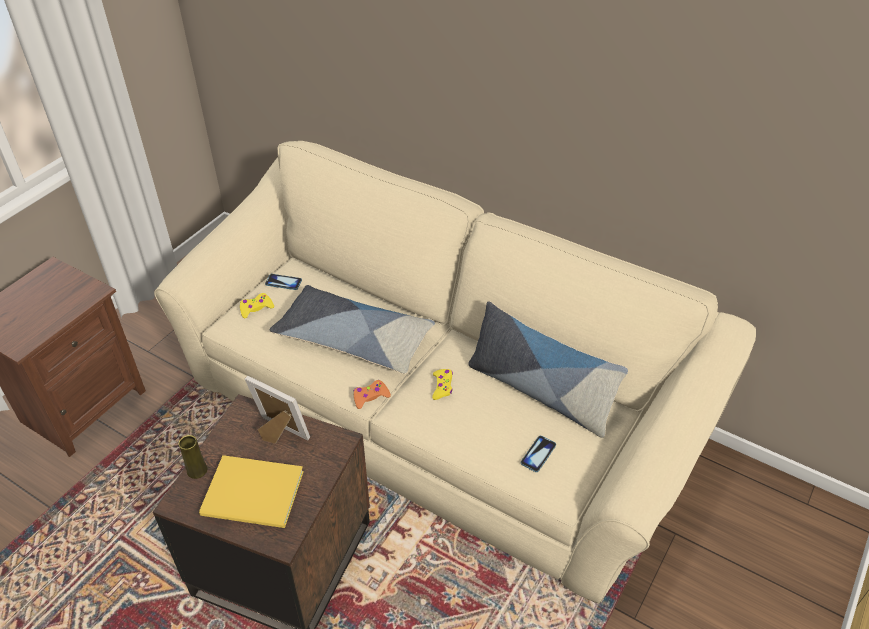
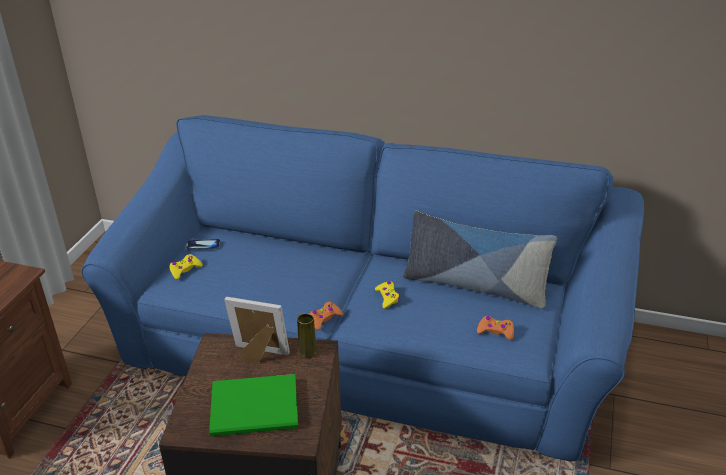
camera: 15 degrees left, 10 degrees down
beige sofa [154,141,756,604] -> blue sofa [81,115,644,462]
yellow vase [179,435,207,479] -> yellow vase moved to [297,313,317,358]
yellow book [199,455,304,528] -> green book [209,374,298,436]
pillow [270,285,435,374] -> none
phone [521,436,556,472] -> orange game controller [477,316,514,340]

